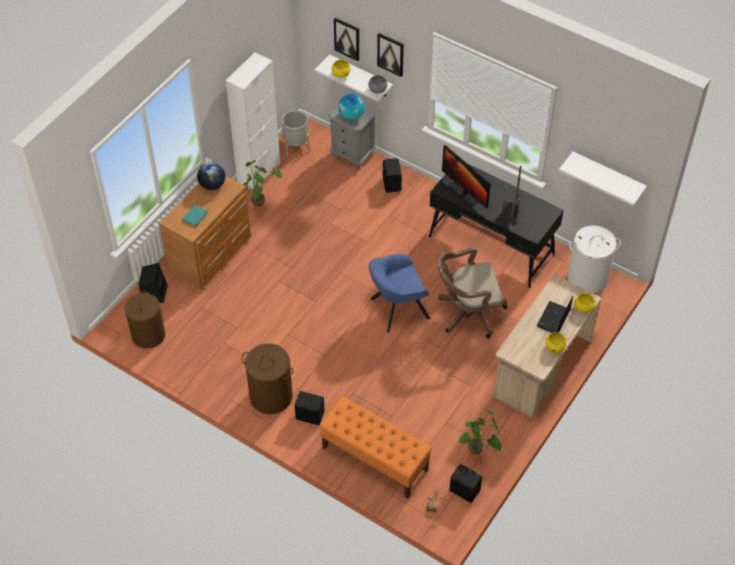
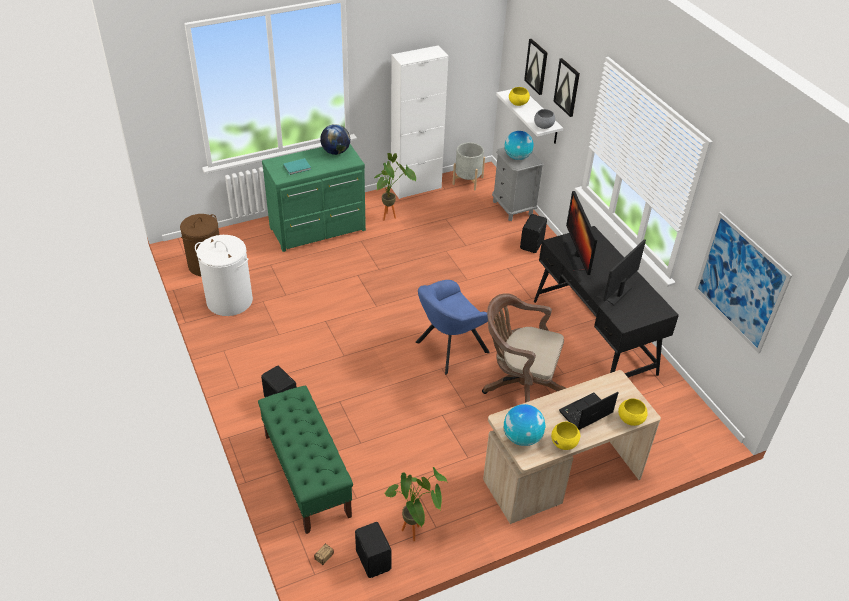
camera: 30 degrees right, 10 degrees down
black speaker [139,263,168,303] -> none
brown dresser [159,176,251,290] -> green dresser [262,144,366,252]
brown laundry basket [241,343,293,414] -> none
orange bench [319,396,432,499] -> green bench [258,386,353,534]
blue armchair [369,254,430,333] -> blue armchair turned 45 degrees counterclockwise [416,280,490,375]
white shelf [559,152,647,206] -> picture [695,212,792,354]
white laundry basket [567,225,621,293] -> white laundry basket moved to [195,235,253,316]
none -> globe [503,404,546,446]

